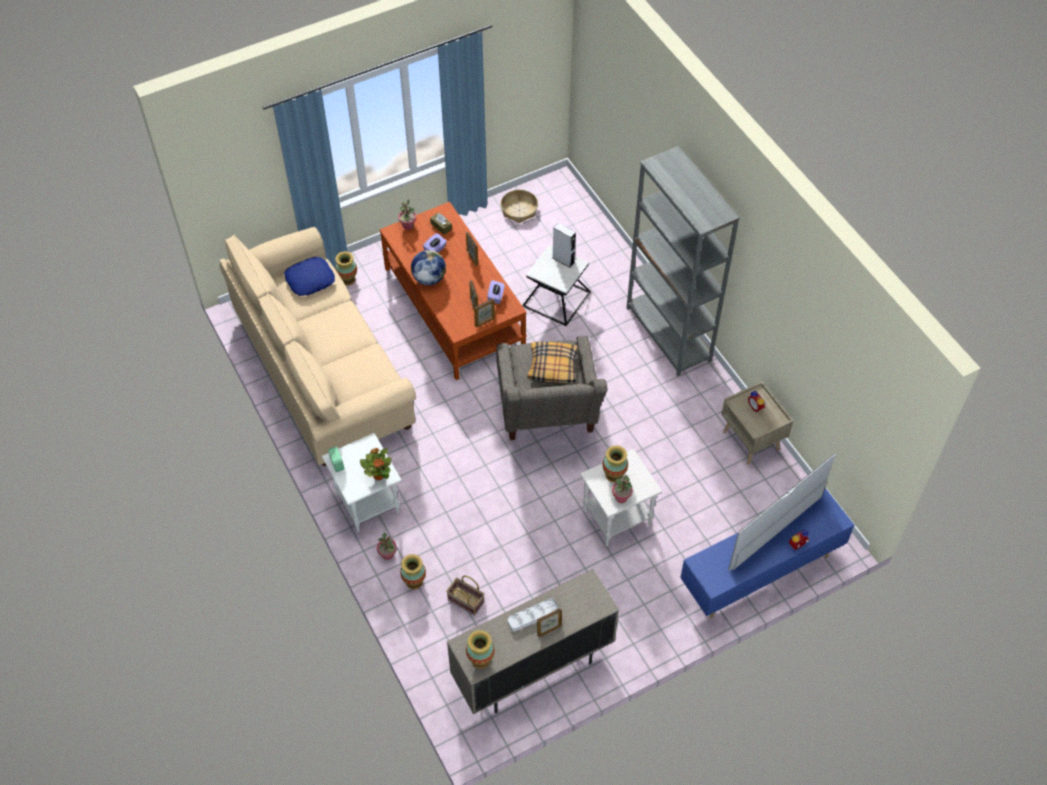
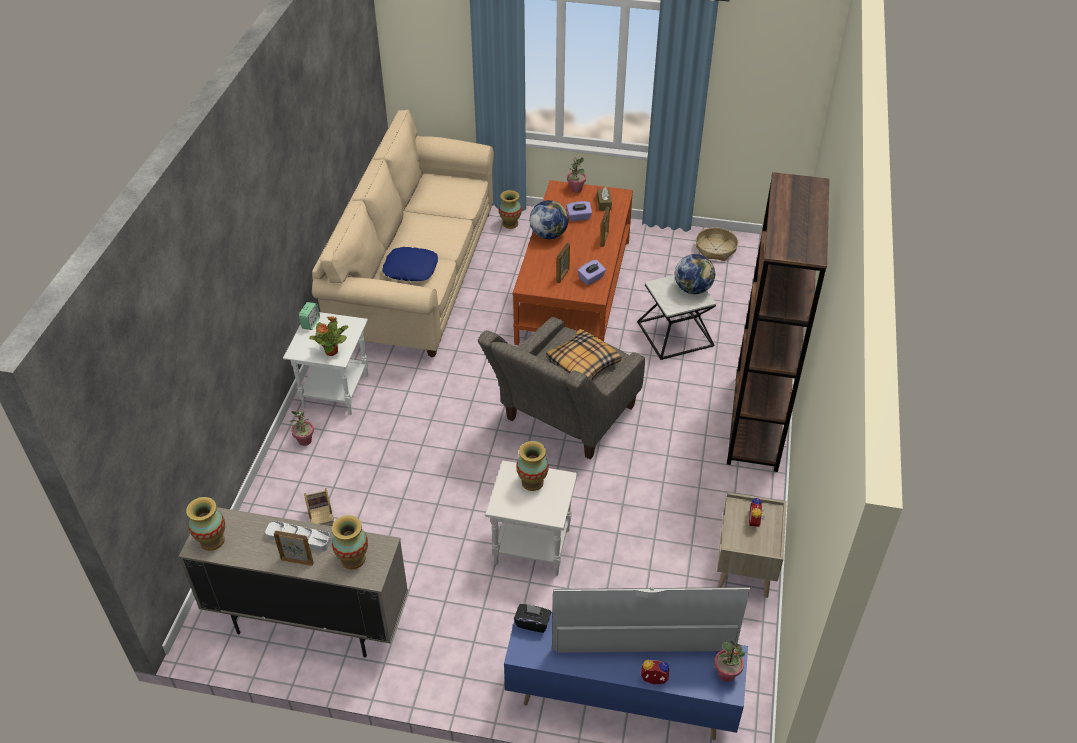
camera: 40 degrees right, 10 degrees down
blue pillow [284,257,335,296] -> blue pillow moved to [382,247,438,281]
vase [400,554,426,589] -> vase moved to [332,515,368,569]
picture frame [474,298,495,328] -> none
grey speaker [552,223,576,268] -> globe [675,254,715,294]
potted plant [612,475,633,503] -> potted plant moved to [714,640,745,682]
grey bookcase [626,146,740,376] -> brown bookcase [727,172,830,472]
none -> black tissue box [514,604,551,633]

